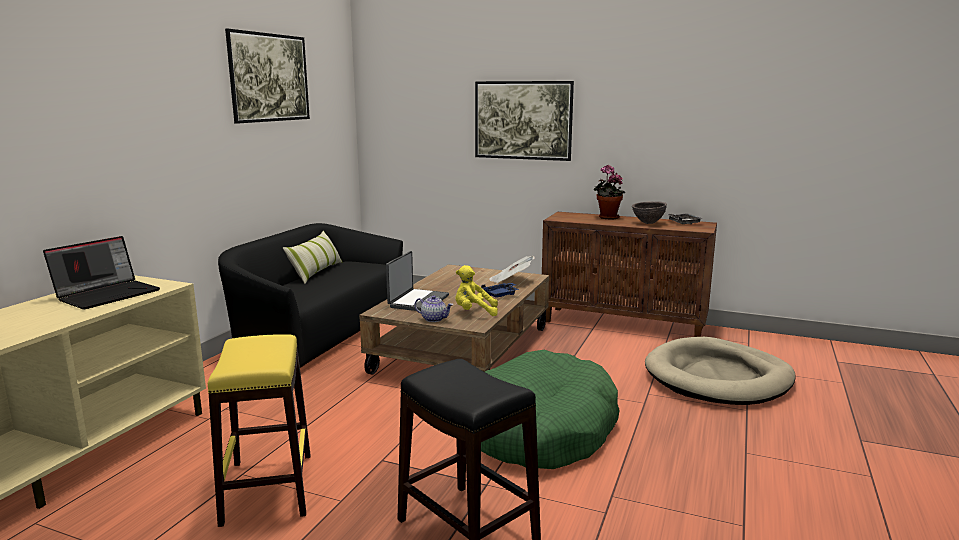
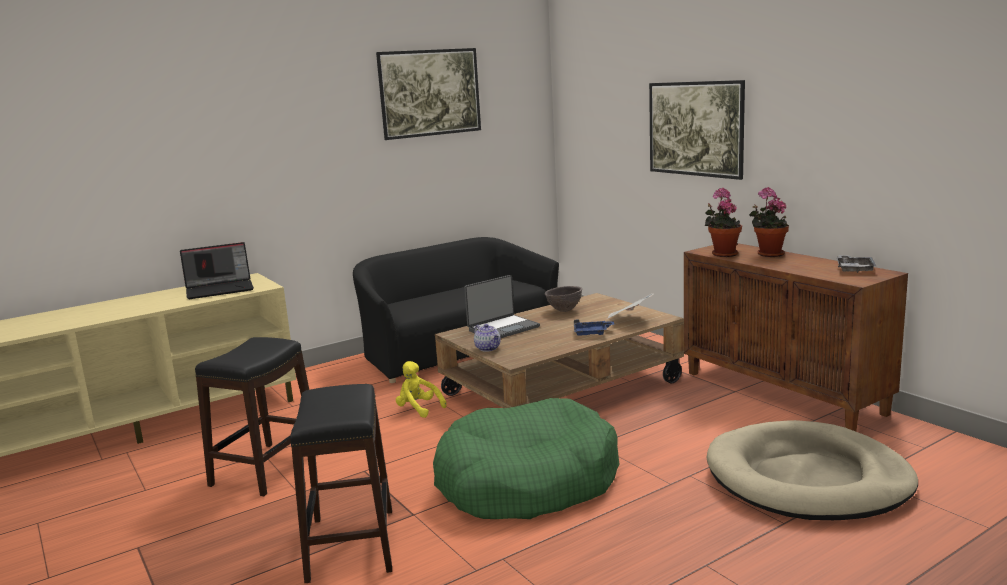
camera: 35 degrees right, 0 degrees up
yellow stool [208,334,310,527] -> black stool [195,337,309,496]
pillow [283,231,343,284] -> none
yellow plush toy [456,265,498,316] -> yellow plush toy moved to [396,361,447,418]
brown bowl [632,201,667,224] -> brown bowl moved to [545,286,582,312]
none -> potted plant [705,188,742,257]

